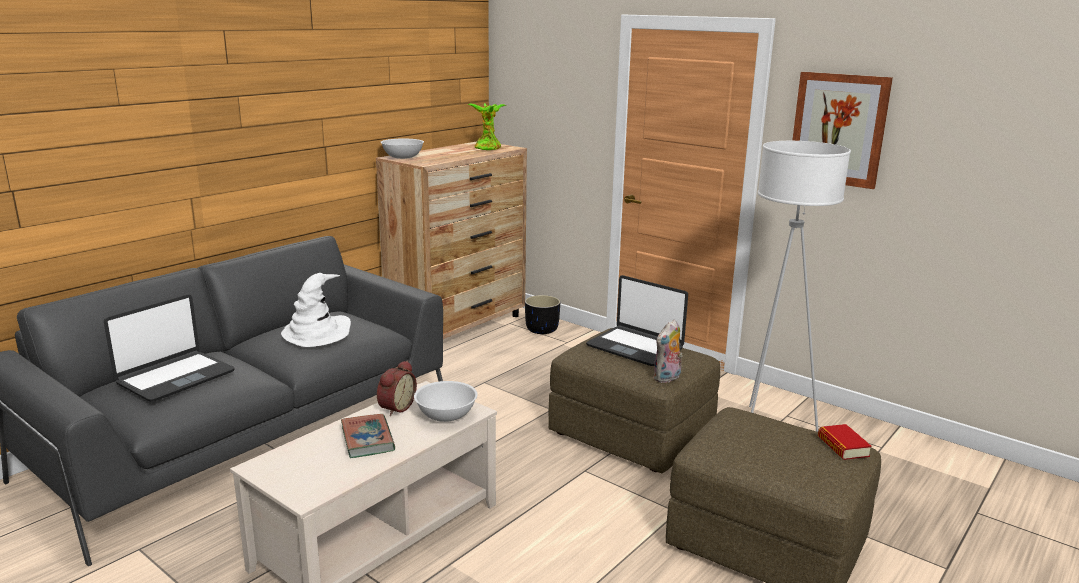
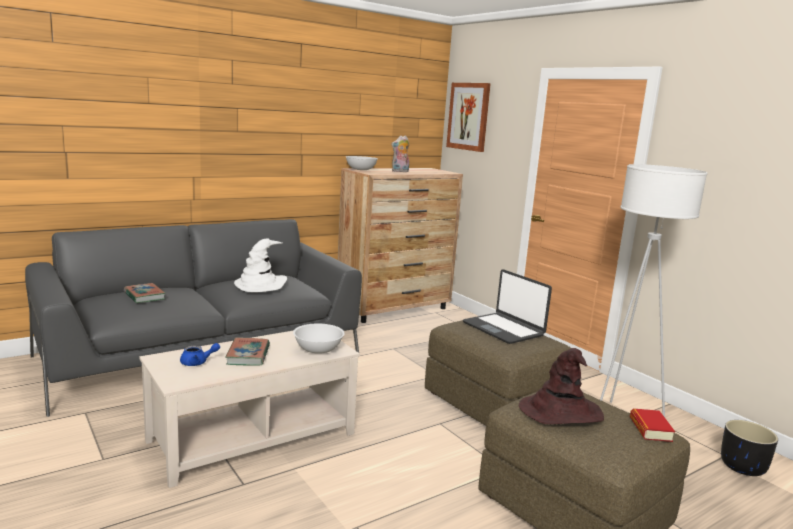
camera: 15 degrees right, 5 degrees down
laptop [104,294,235,402] -> book [124,283,165,303]
alarm clock [377,360,417,416] -> none
potted plant [467,103,506,150] -> none
black planter [525,295,560,334] -> black planter moved to [721,420,778,476]
plush toy [653,319,683,383] -> plush toy moved to [391,136,409,172]
picture [792,72,893,189] -> picture moved to [446,83,491,152]
none -> blue teapot [180,343,220,366]
none -> brown hat [519,348,604,424]

